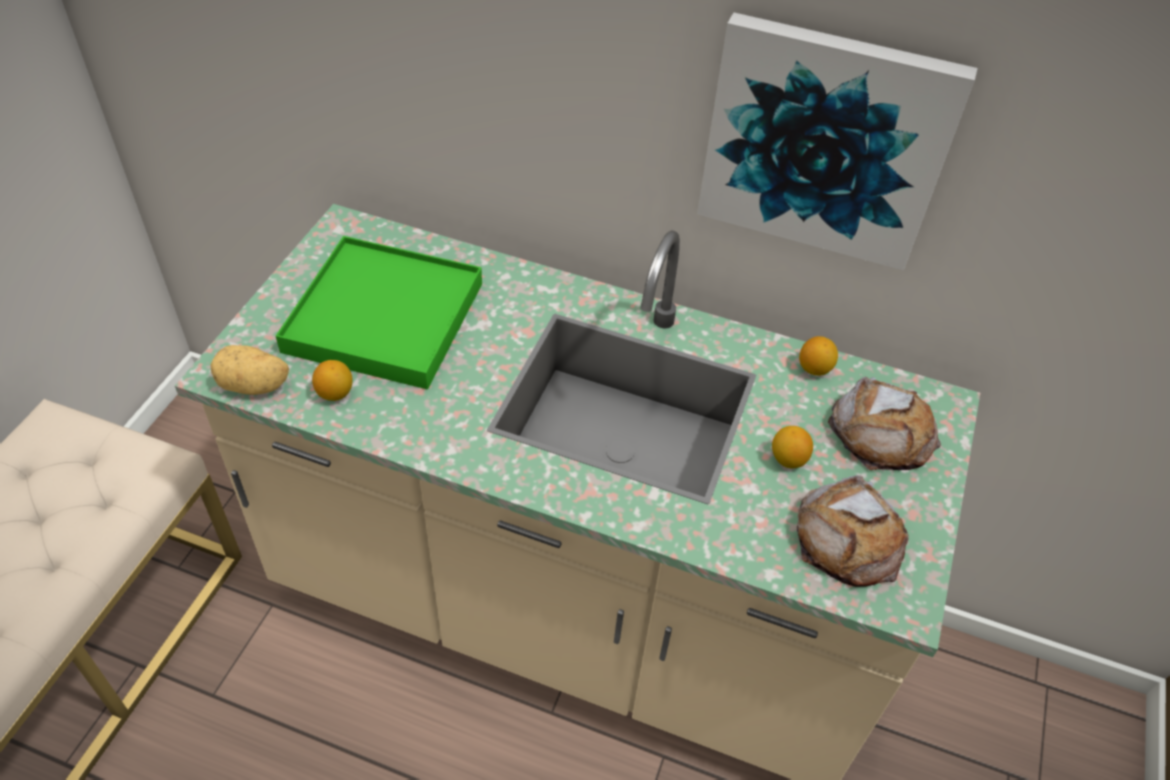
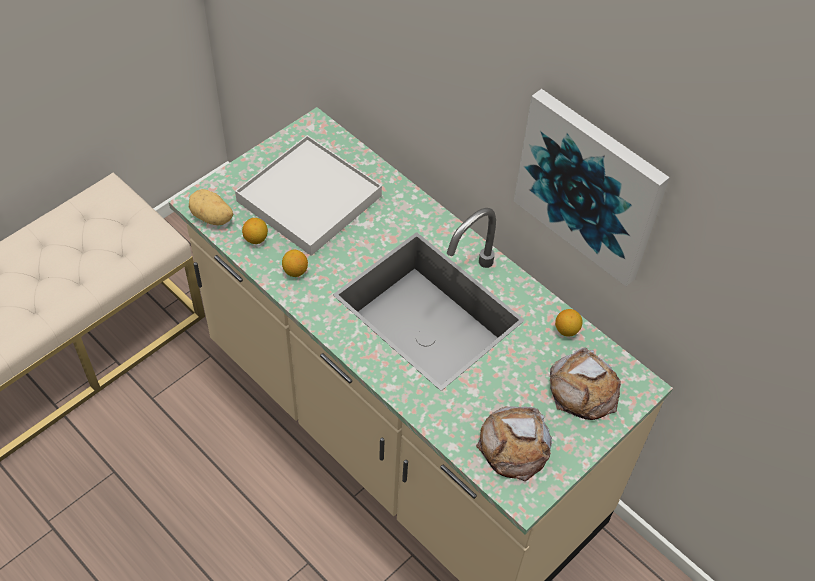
camera: 25 degrees right, 5 degrees up
green tray [276,236,482,389] -> white tray [235,135,382,256]
lemon [772,426,813,468] -> lemon moved to [282,250,308,277]

